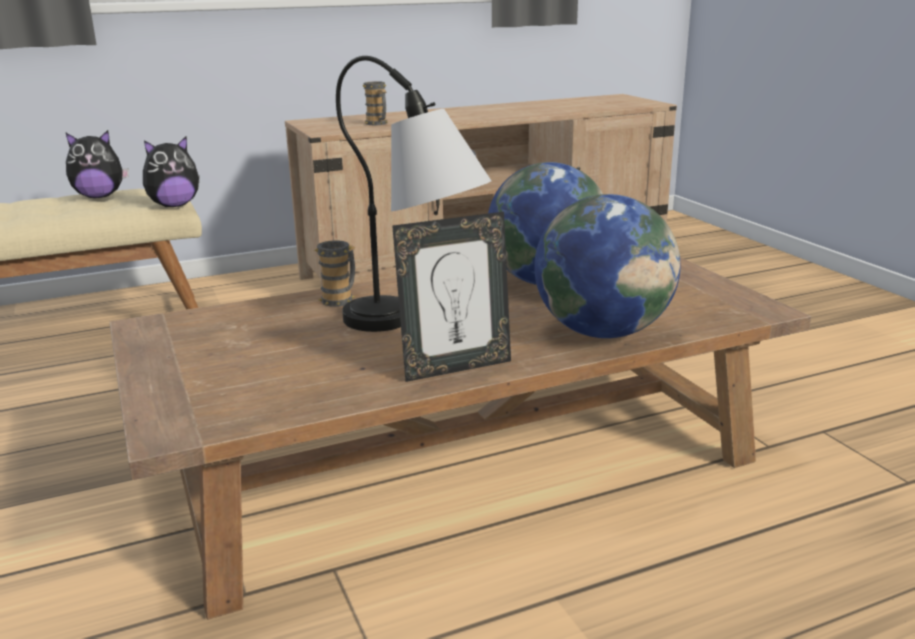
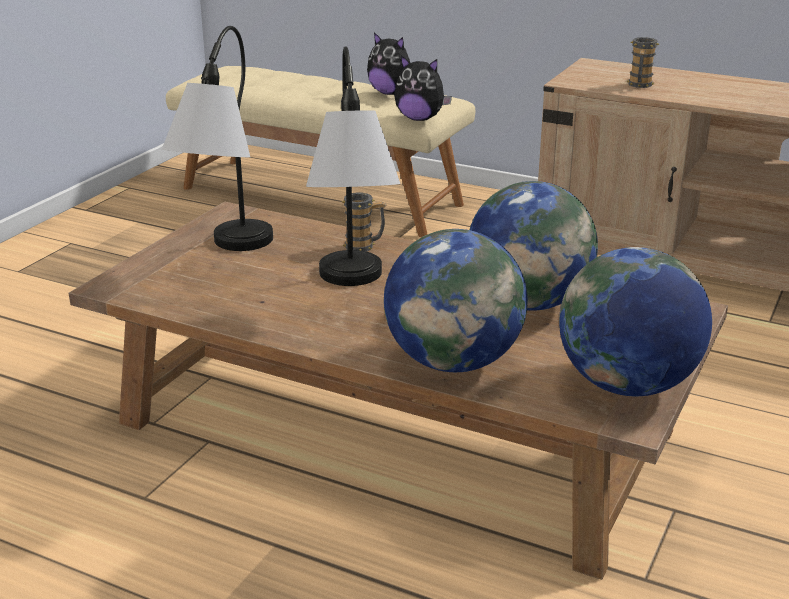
camera: 50 degrees right, 5 degrees up
picture frame [392,212,511,382] -> none
none -> table lamp [162,26,273,251]
none -> globe [559,247,712,396]

